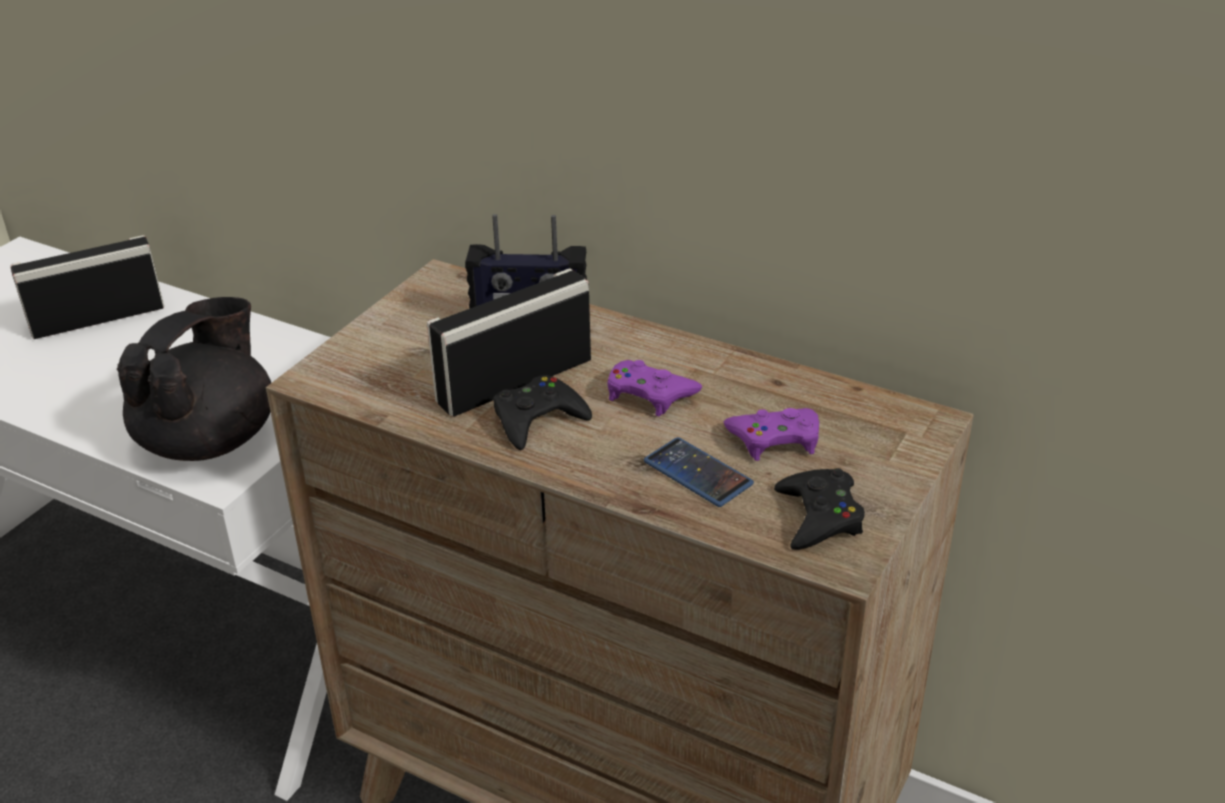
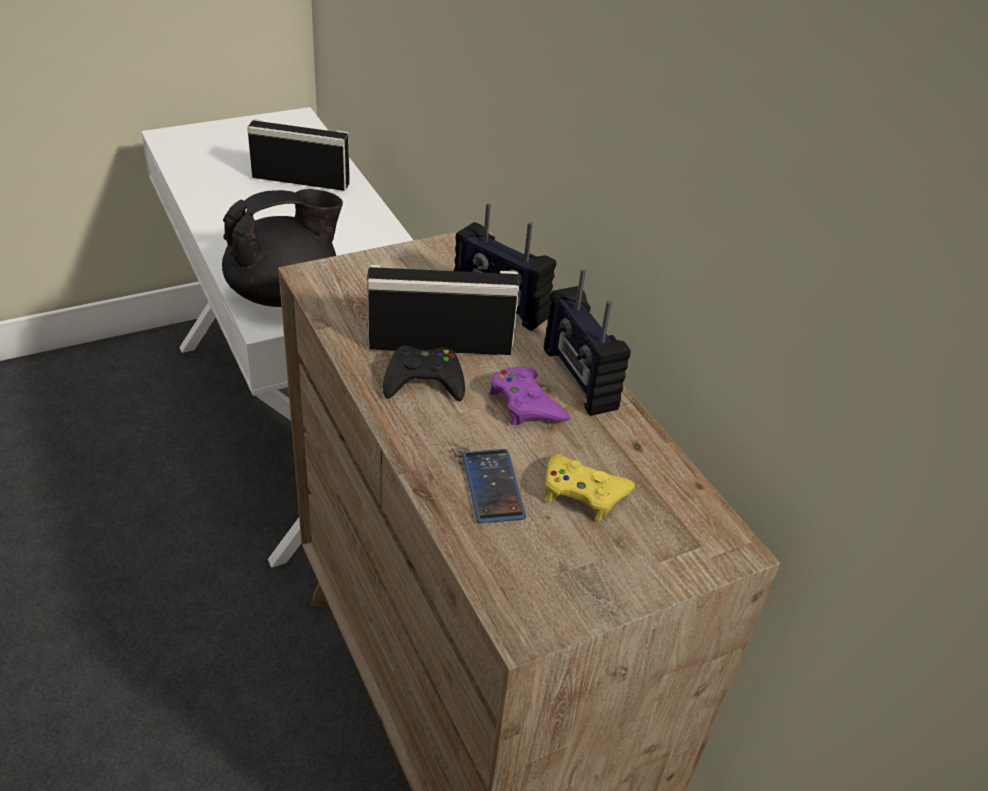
camera: 30 degrees right, 5 degrees up
purple game controller [724,408,819,461] -> yellow game controller [545,454,635,521]
black game controller [774,468,865,550] -> none
none -> radio [544,269,631,416]

